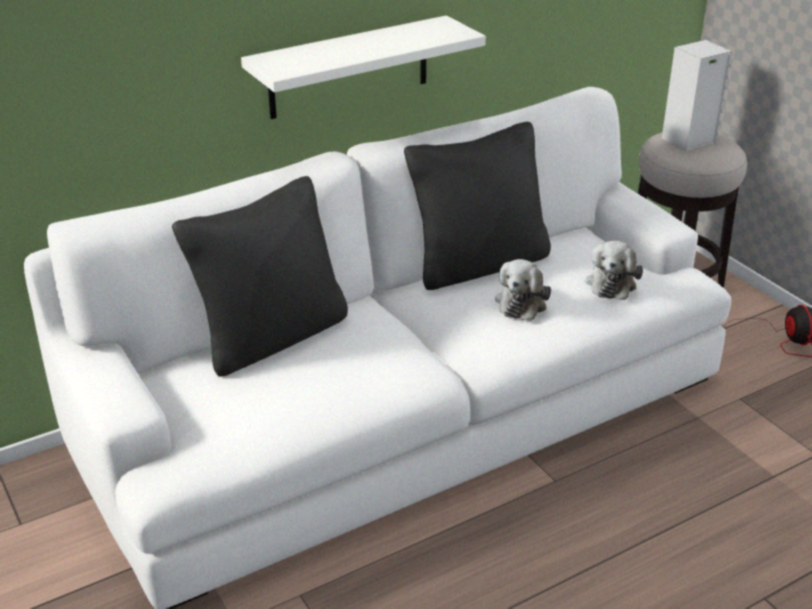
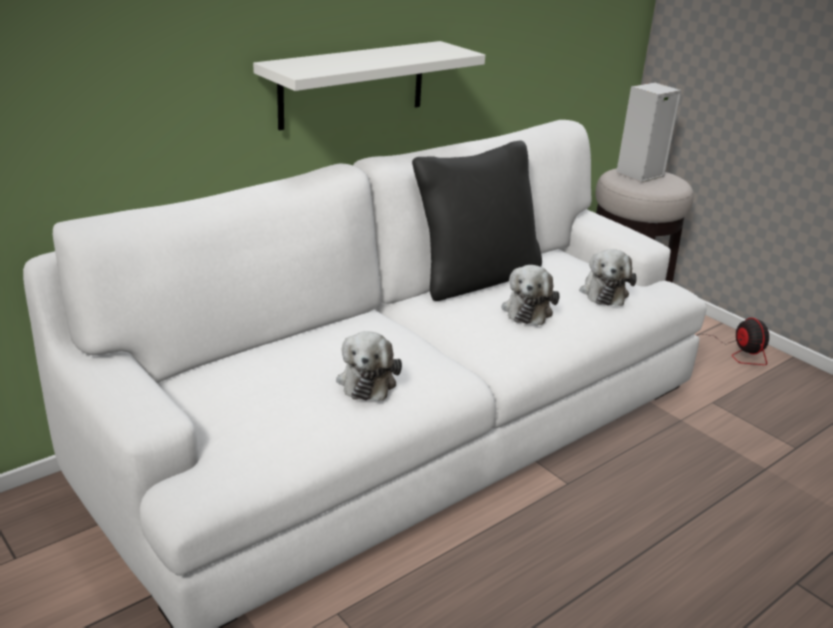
camera: 10 degrees left, 5 degrees down
black pillow [172,176,348,377] -> none
none -> plush toy [336,331,402,401]

